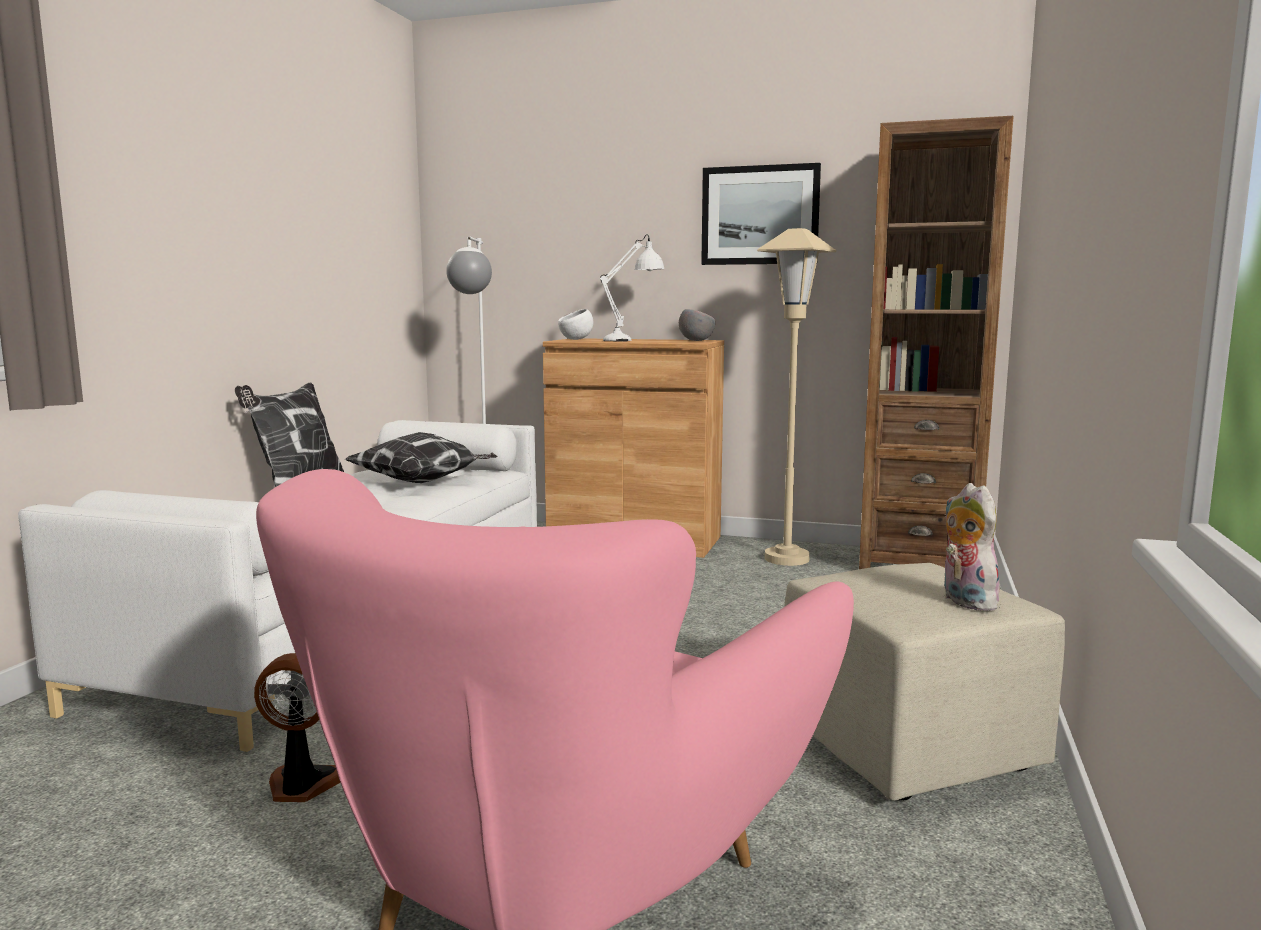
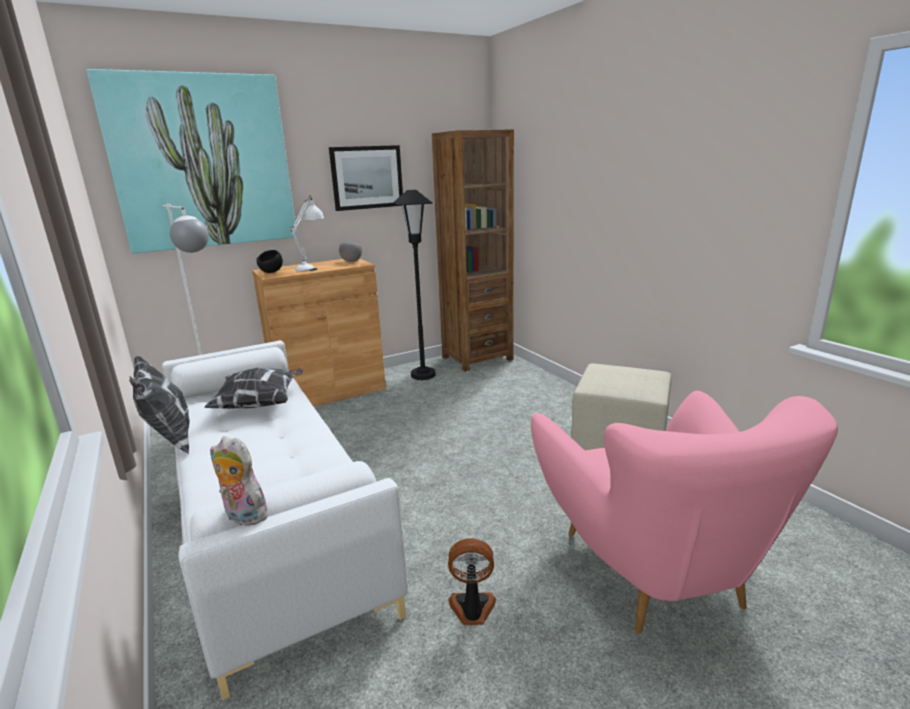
camera: 45 degrees left, 10 degrees up
fan [254,653,341,802] -> fan turned 45 degrees clockwise [448,538,496,625]
white bowl [558,309,593,340] -> black bowl [257,250,283,273]
beige floor lamp [757,228,836,566] -> black floor lamp [394,190,436,380]
plush toy [943,483,1004,611] -> plush toy moved to [210,436,268,528]
none -> picture [86,69,297,254]

